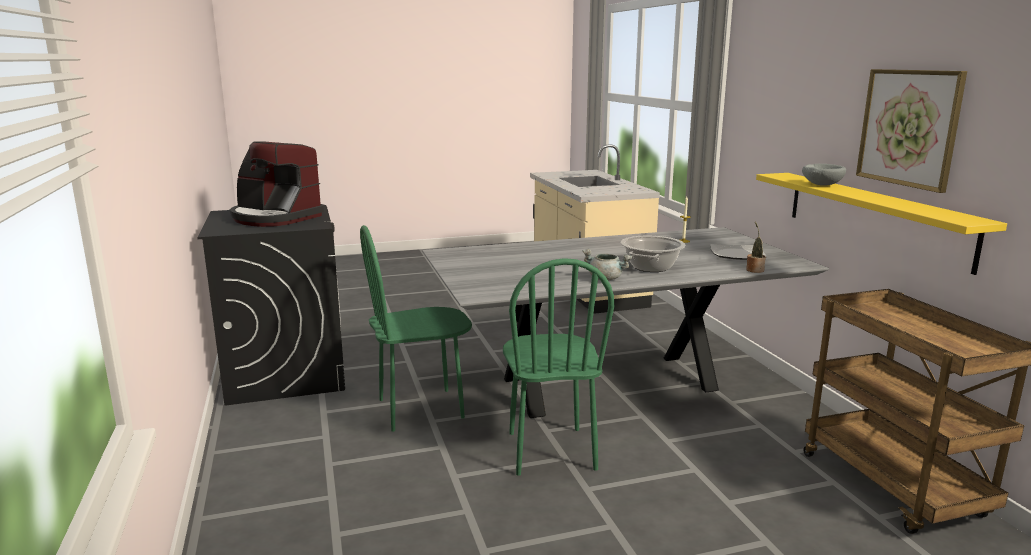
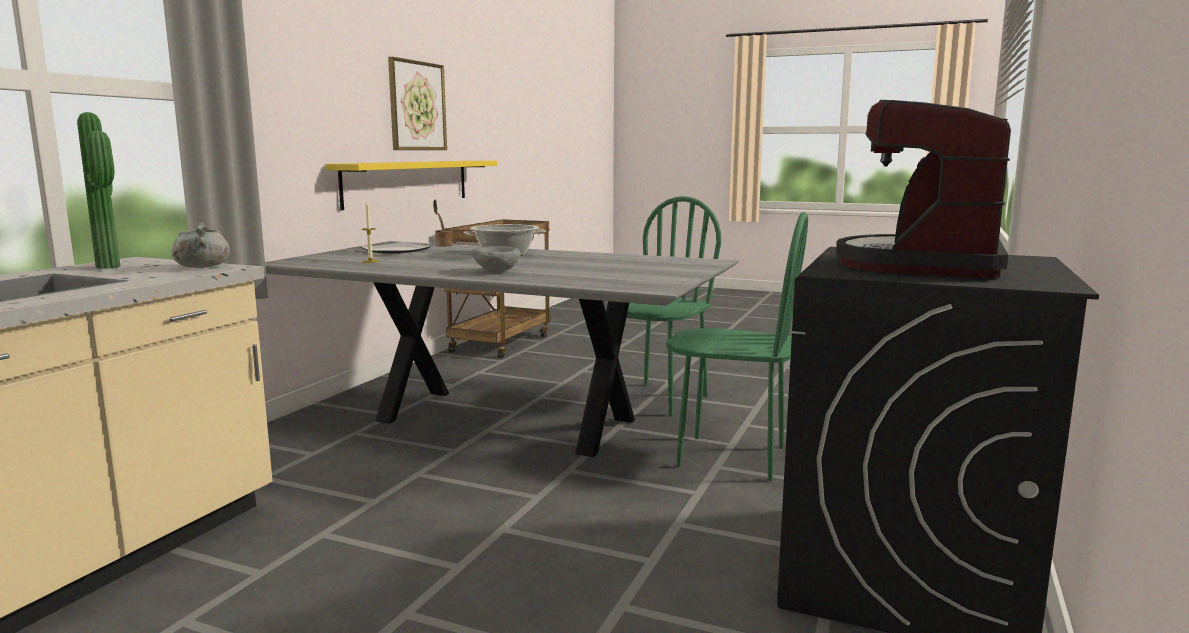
camera: 140 degrees left, 5 degrees down
coffee machine [230,142,324,227] -> coffee machine turned 135 degrees counterclockwise [836,100,1011,279]
grey cooking pot [583,249,632,280] -> grey cooking pot moved to [172,222,230,268]
grey bowl [802,164,846,186] -> grey bowl moved to [472,246,520,272]
none -> potted plant [77,112,121,269]

